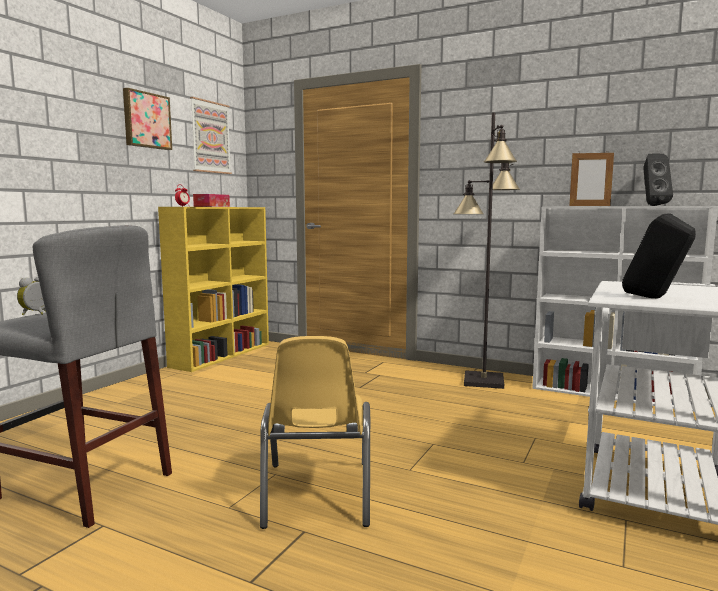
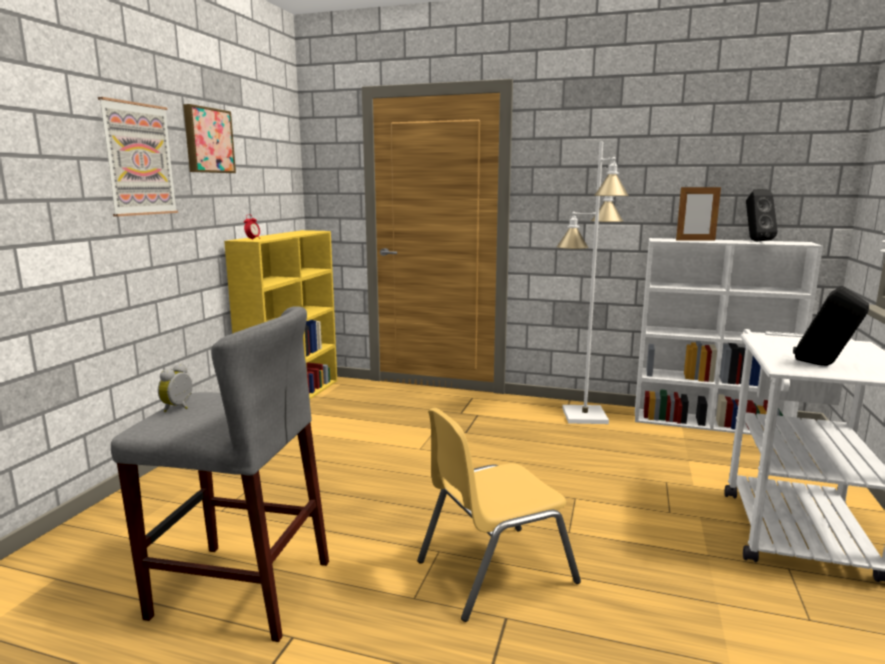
camera: 10 degrees left, 5 degrees up
picture [190,97,232,174] -> picture moved to [98,97,178,216]
tissue box [193,194,230,207] -> none
yellow chair [260,336,370,529] -> yellow chair turned 75 degrees clockwise [417,408,581,622]
black floor lamp [453,112,520,389] -> white floor lamp [556,142,629,424]

